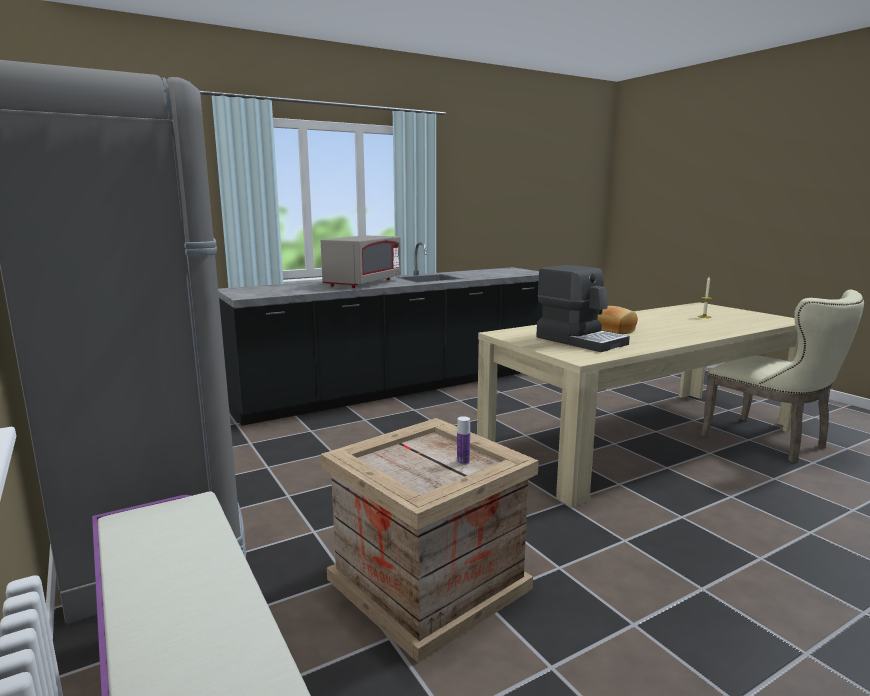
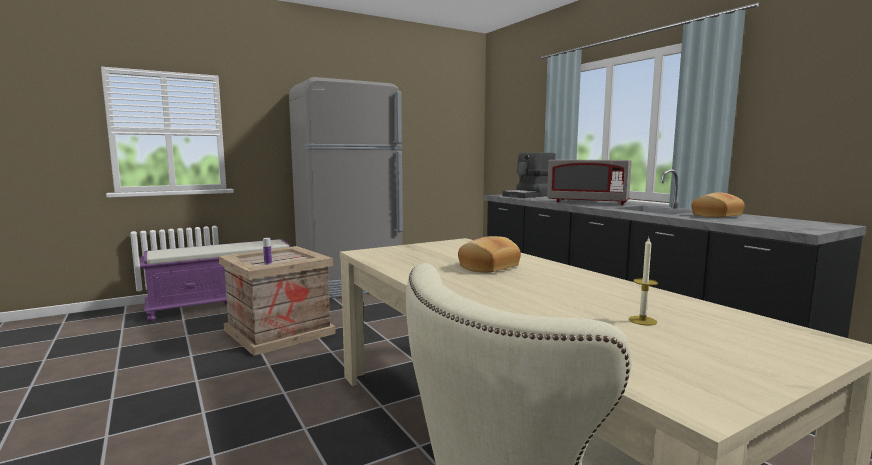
camera: 90 degrees right, 5 degrees down
coffee machine [536,265,630,352] -> coffee machine moved to [503,153,556,198]
none -> bread [692,192,745,217]

